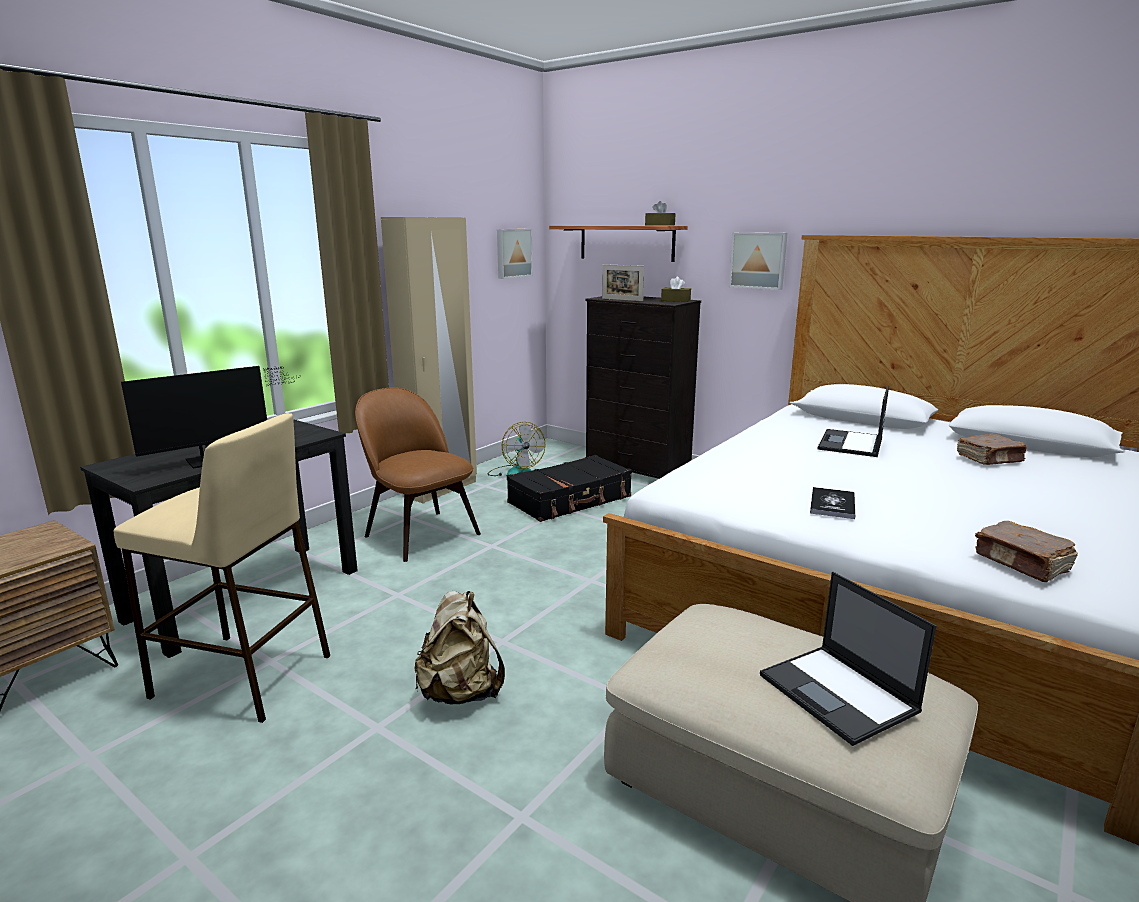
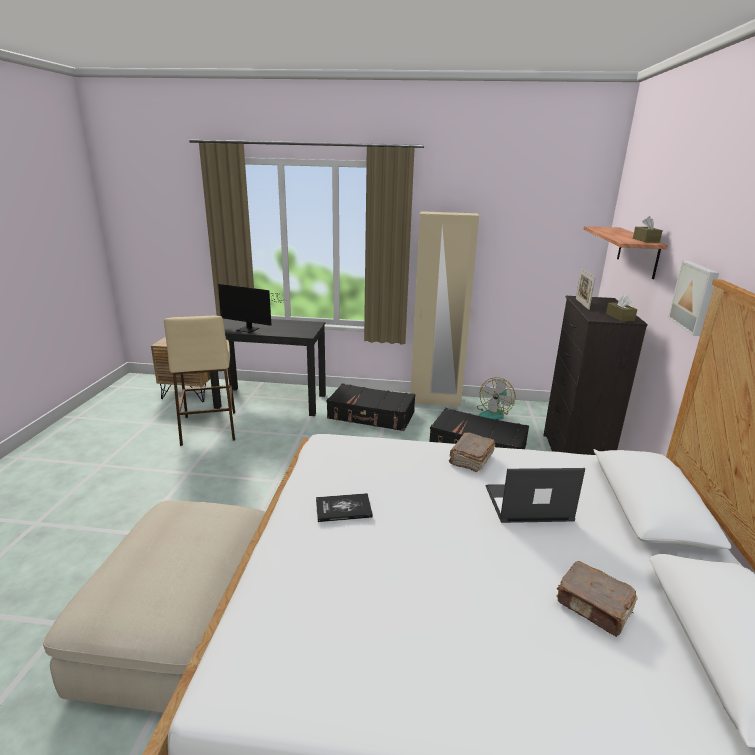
camera: 60 degrees right, 5 degrees up
brown chair [355,387,481,562] -> black suitcase [327,383,415,431]
beige backpack [414,591,505,705] -> none
picture [497,229,533,279] -> none
laptop [760,572,937,746] -> none
brown book [975,521,1078,582] -> brown book moved to [449,432,495,472]

